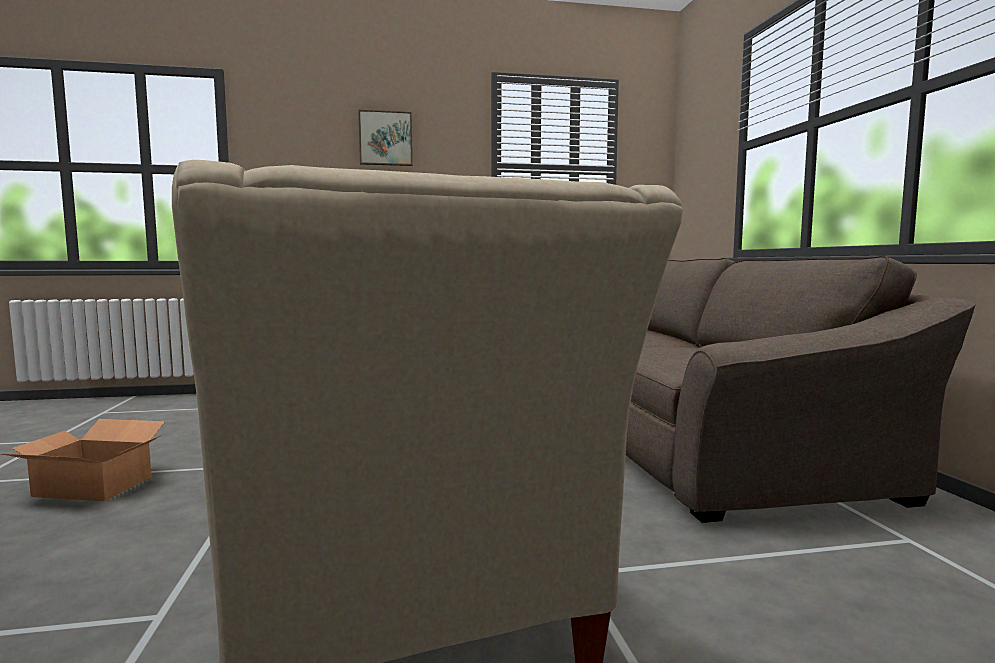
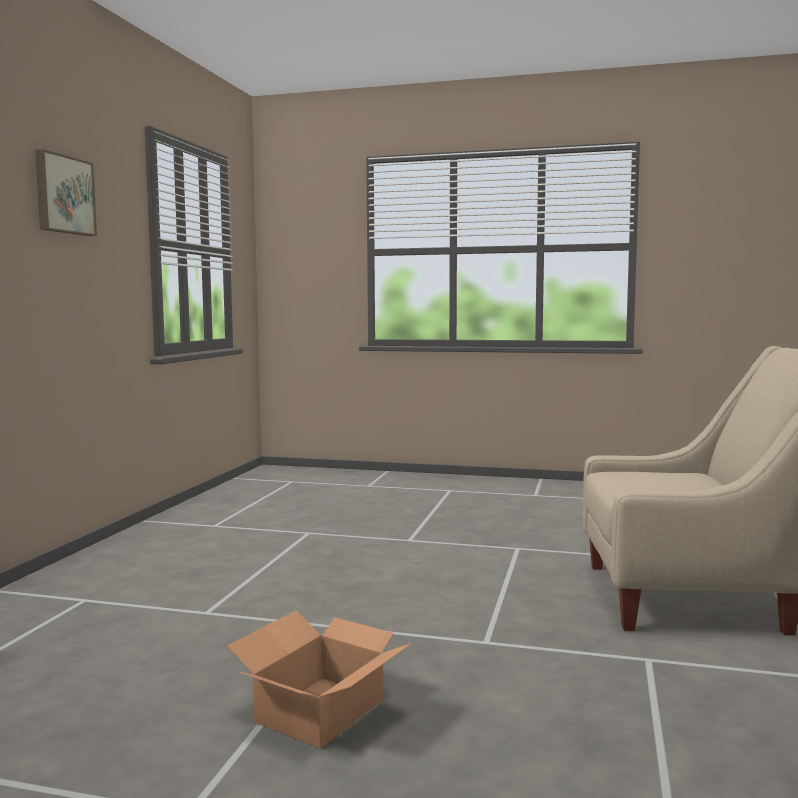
camera: 65 degrees left, 0 degrees up
brown sofa [626,256,976,523] -> none

